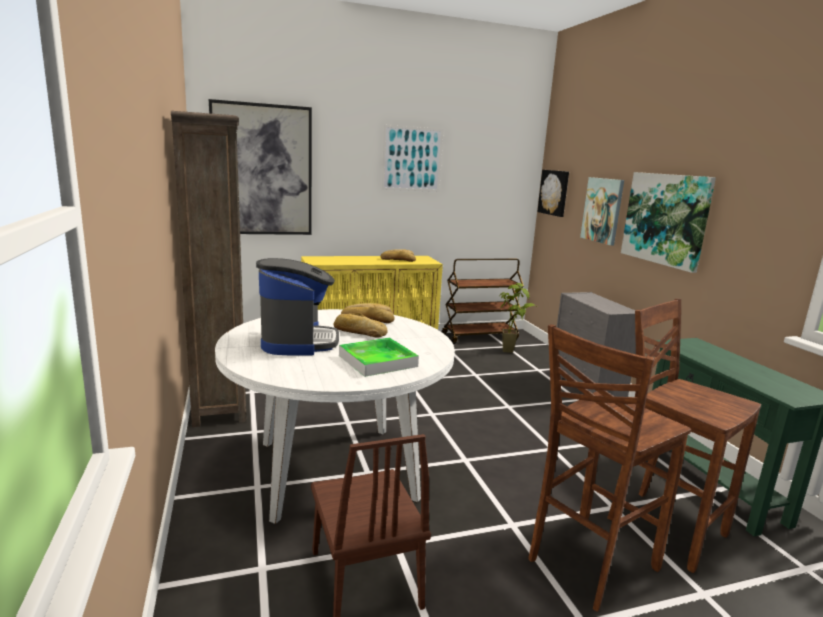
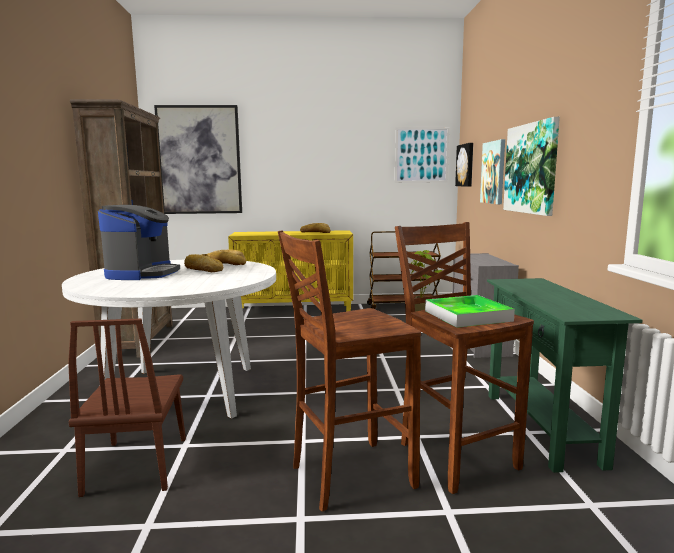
camera: 15 degrees right, 5 degrees down
tray [339,338,419,377] -> tray moved to [425,295,515,328]
picture [381,125,444,192] -> picture moved to [395,127,449,183]

